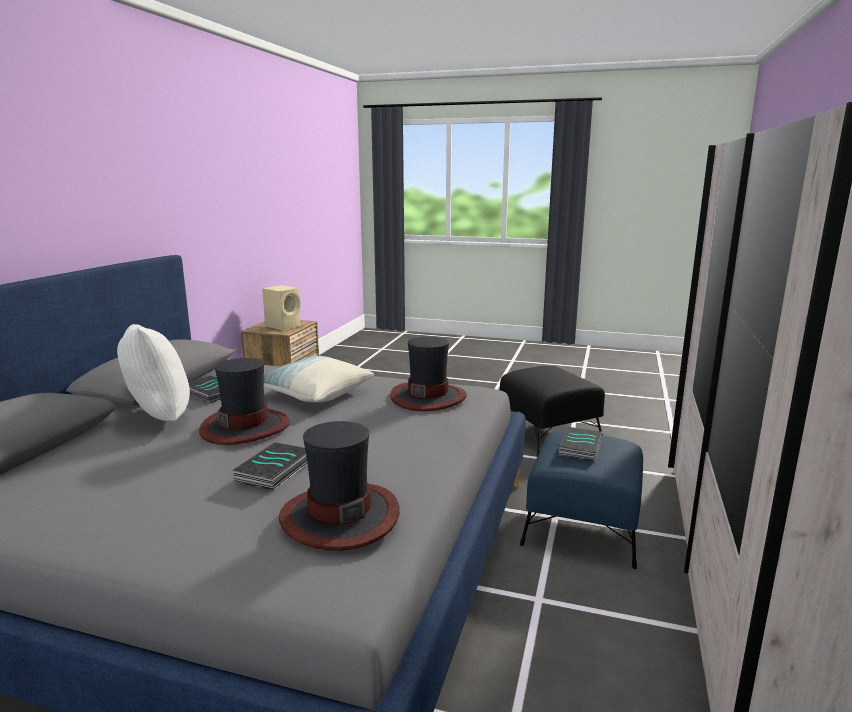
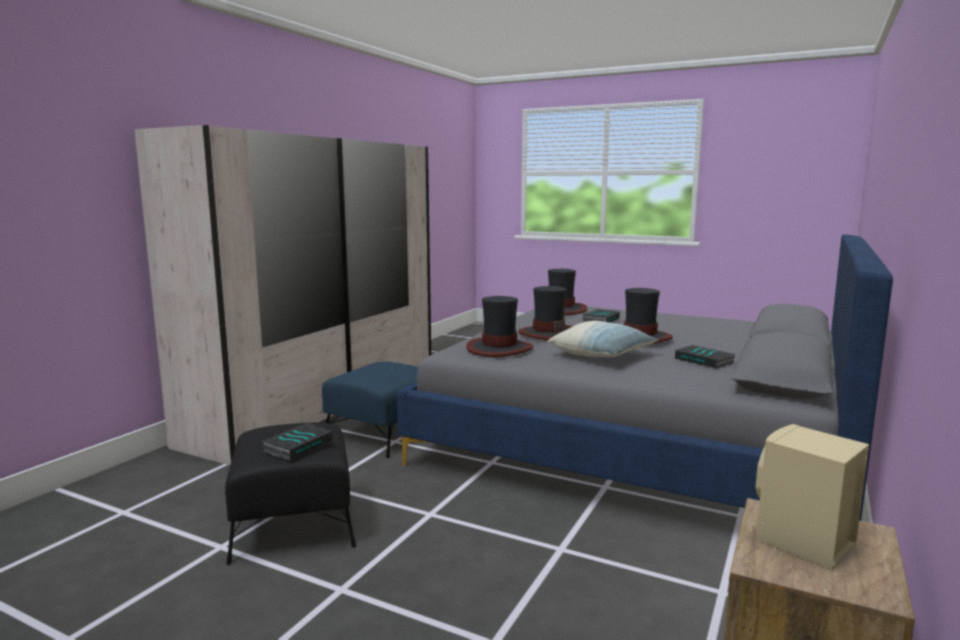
camera: 170 degrees left, 5 degrees down
white pillow [117,324,190,421] -> none
book [559,427,602,462] -> book moved to [262,423,333,461]
none -> hat [518,286,573,340]

